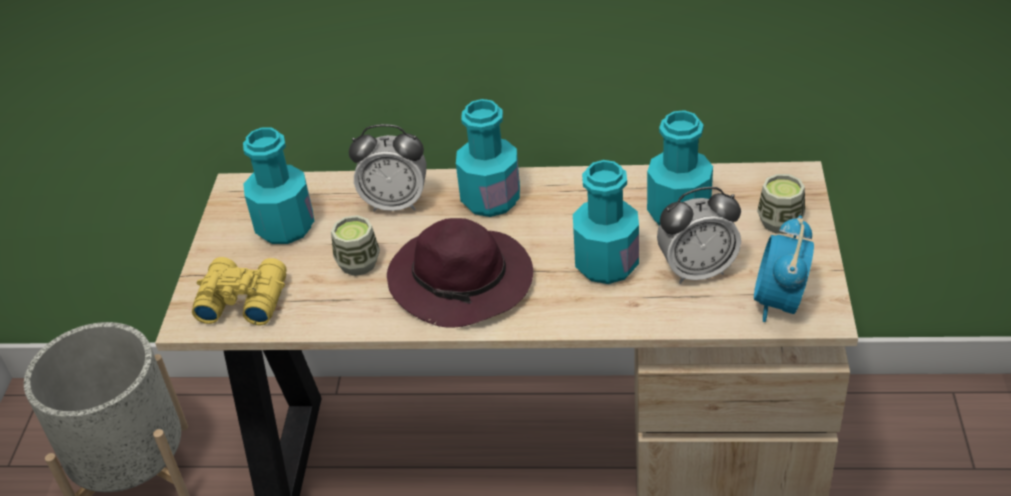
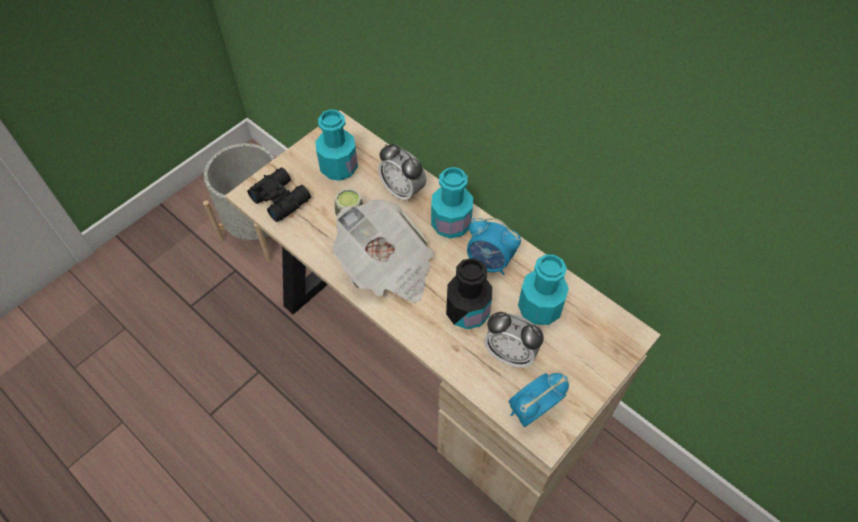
camera: 35 degrees right, 15 degrees up
yellow binoculars [192,257,287,325] -> black binoculars [247,167,311,222]
purple hat [387,218,533,328] -> newspaper [332,200,435,303]
turquoise bottle [573,160,639,284] -> black bottle [446,258,492,329]
cup [757,174,805,234] -> none
none -> alarm clock [467,218,521,275]

